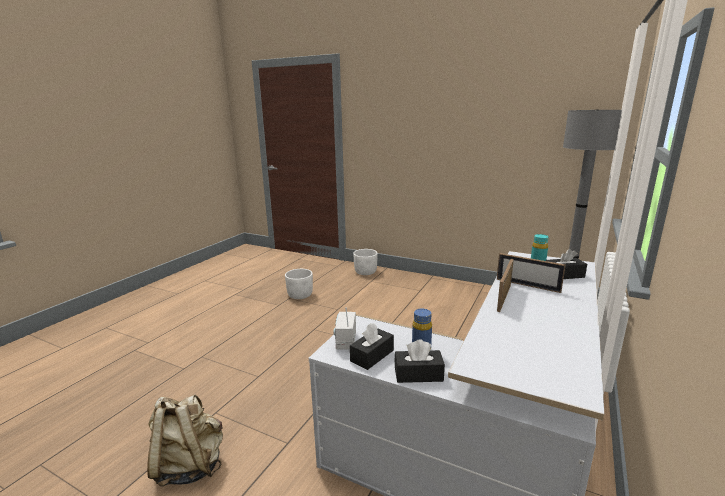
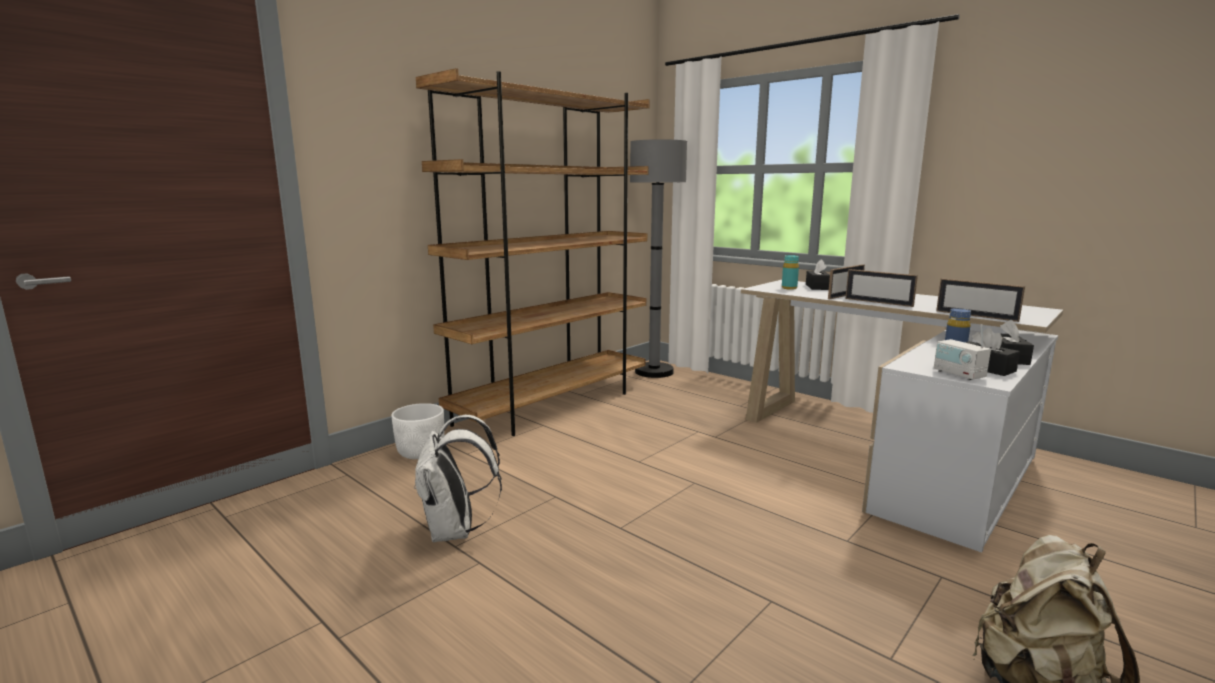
camera: 75 degrees left, 5 degrees down
white planter [285,269,313,299] -> white backpack [414,415,502,542]
radio [333,307,356,350] -> radio turned 45 degrees clockwise [934,324,991,380]
none -> brown bookcase [416,68,650,436]
none -> picture frame [936,278,1025,322]

